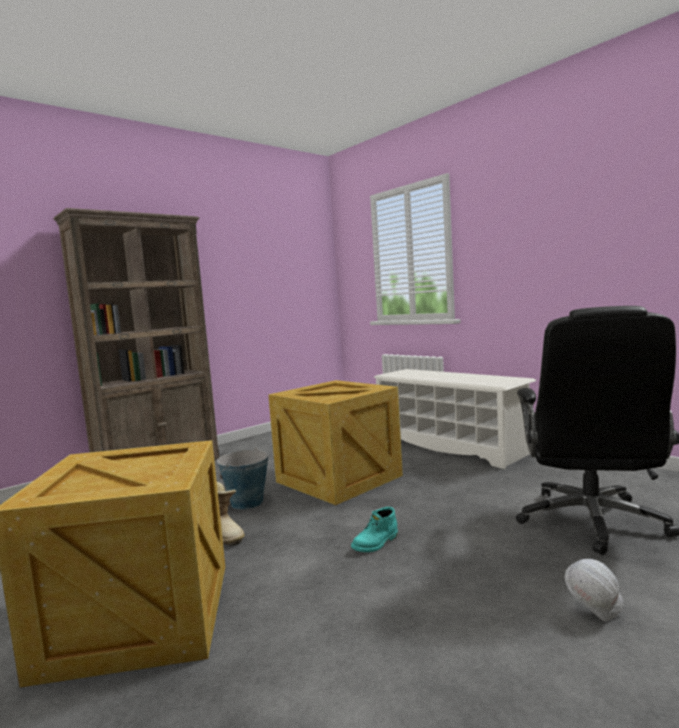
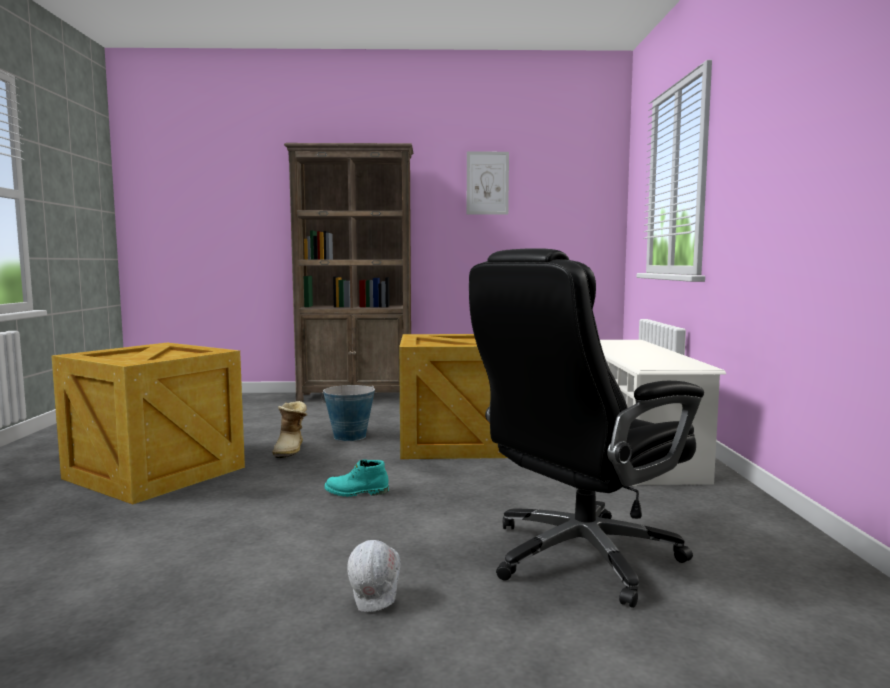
camera: 40 degrees right, 0 degrees up
none -> picture [467,152,509,215]

